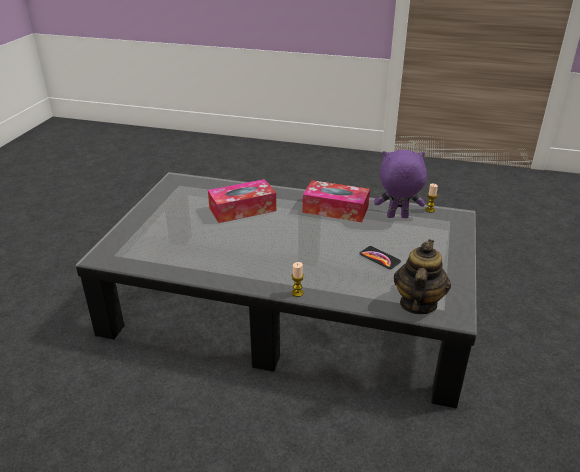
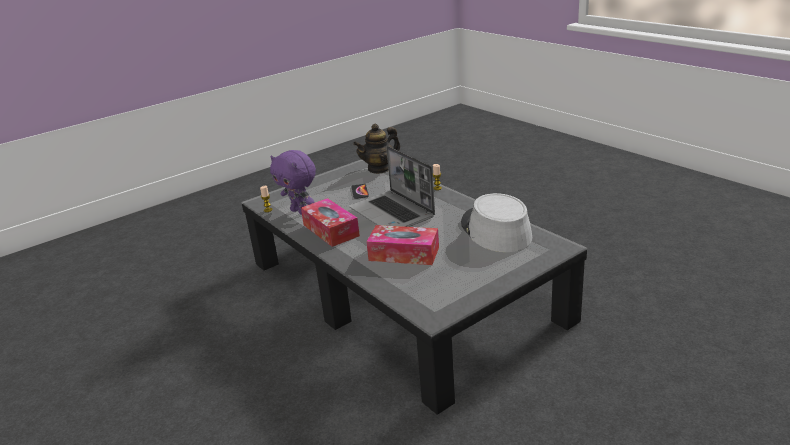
camera: 140 degrees left, 5 degrees down
none -> laptop [349,146,435,227]
none -> grey hat [461,193,532,252]

